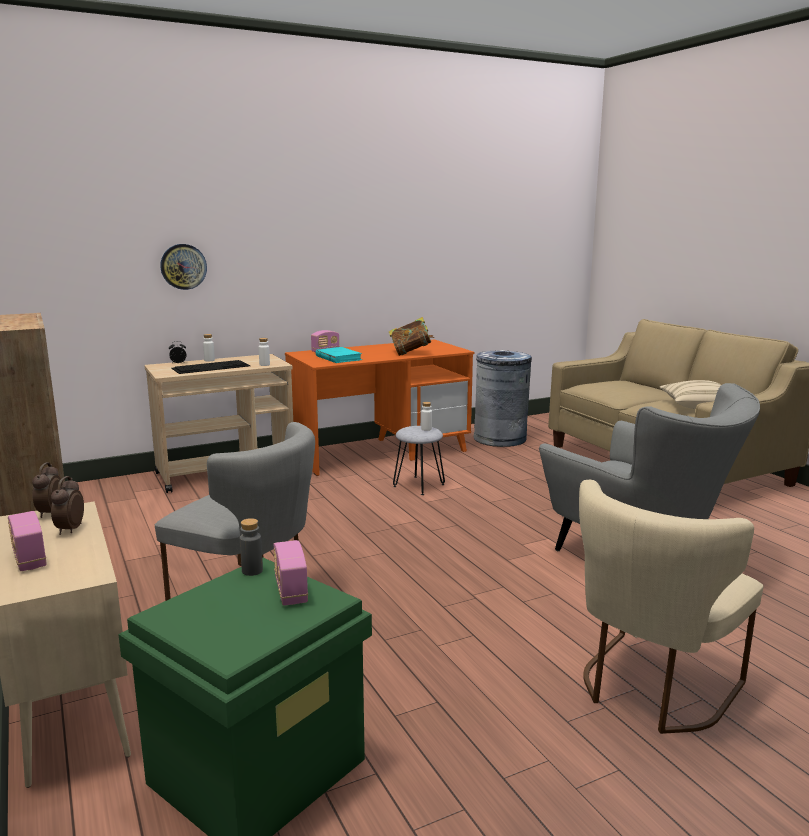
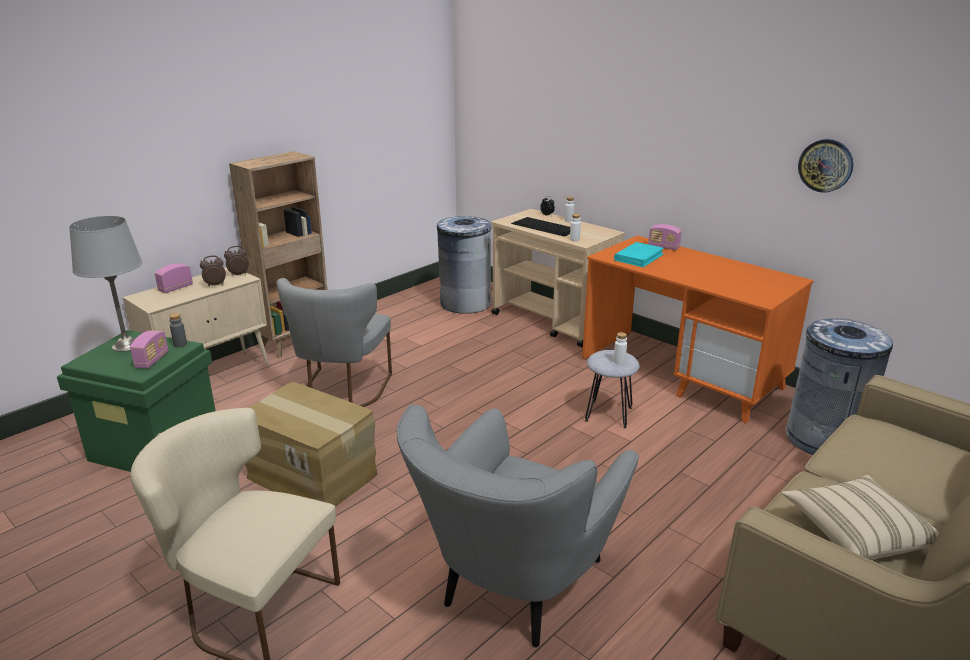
camera: 70 degrees right, 10 degrees up
wall clock [160,244,207,290] -> wall clock moved to [798,139,854,192]
radio [274,540,308,606] -> radio turned 135 degrees clockwise [130,330,168,369]
book [389,317,434,356] -> none
none -> grey table lamp [69,216,142,352]
none -> cardboard box [245,382,377,507]
none -> grey trash can [437,216,492,314]

